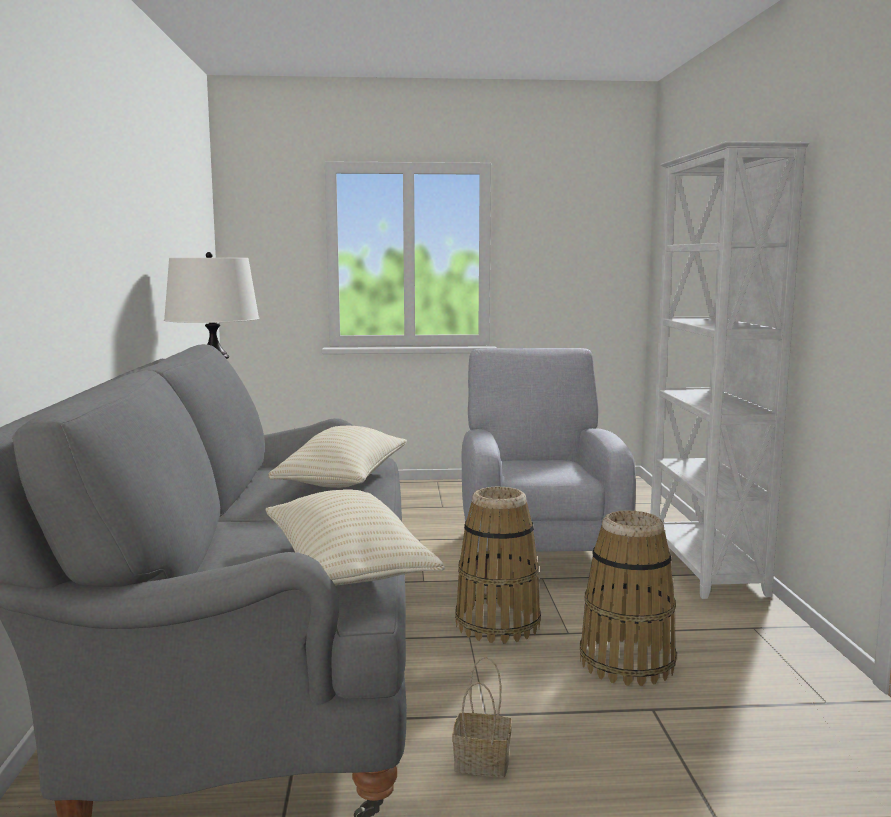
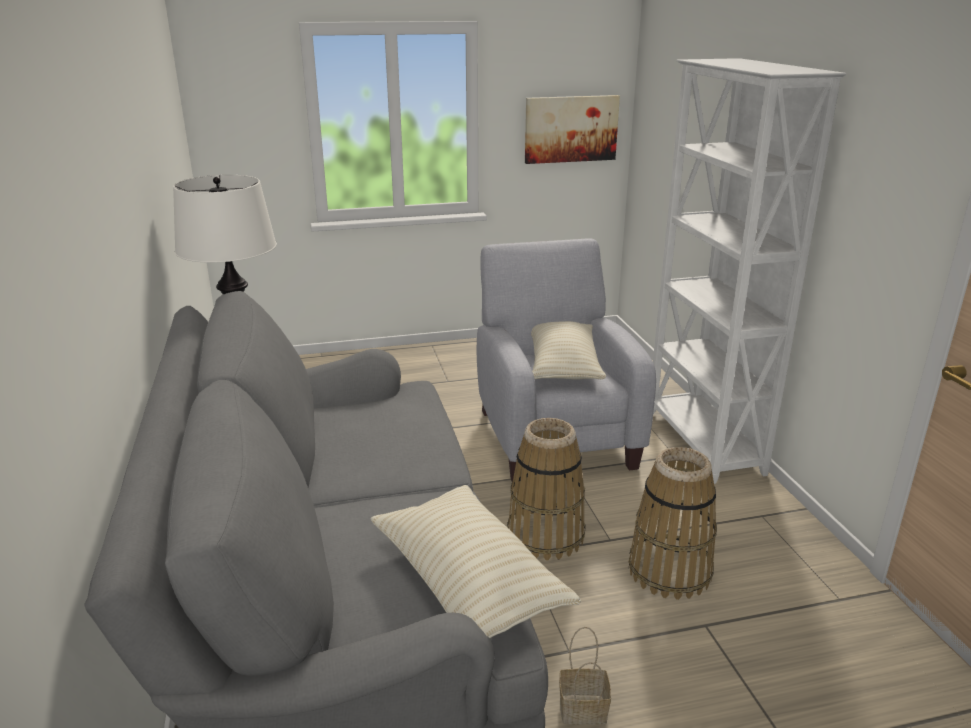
camera: 10 degrees left, 15 degrees up
beige pillow [268,426,407,488] -> beige pillow moved to [531,321,606,380]
none -> picture [525,95,620,164]

